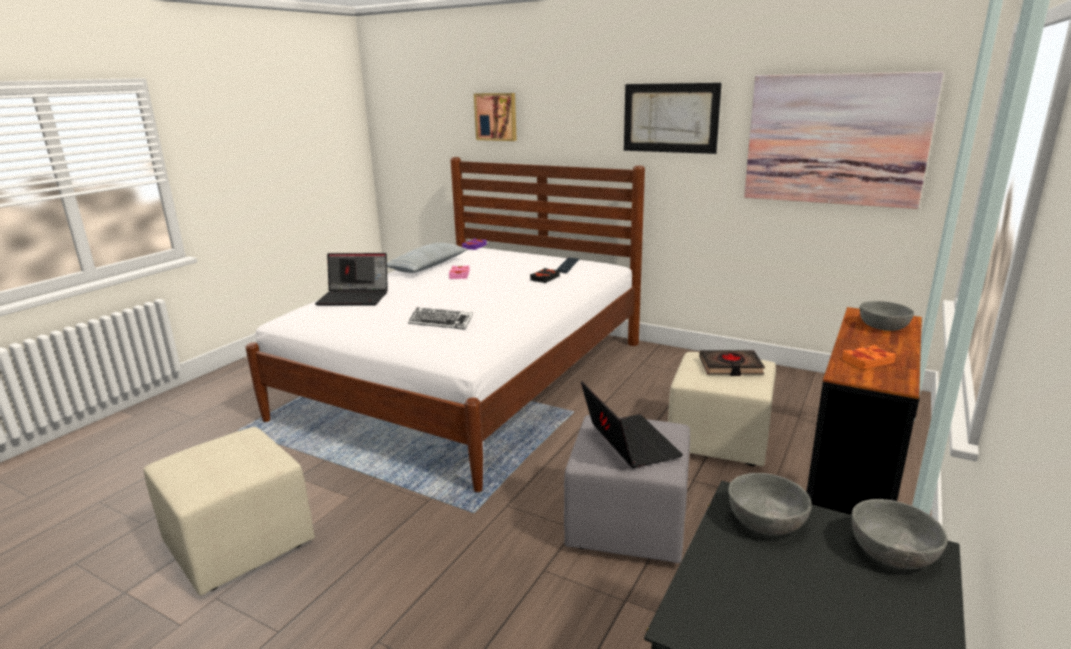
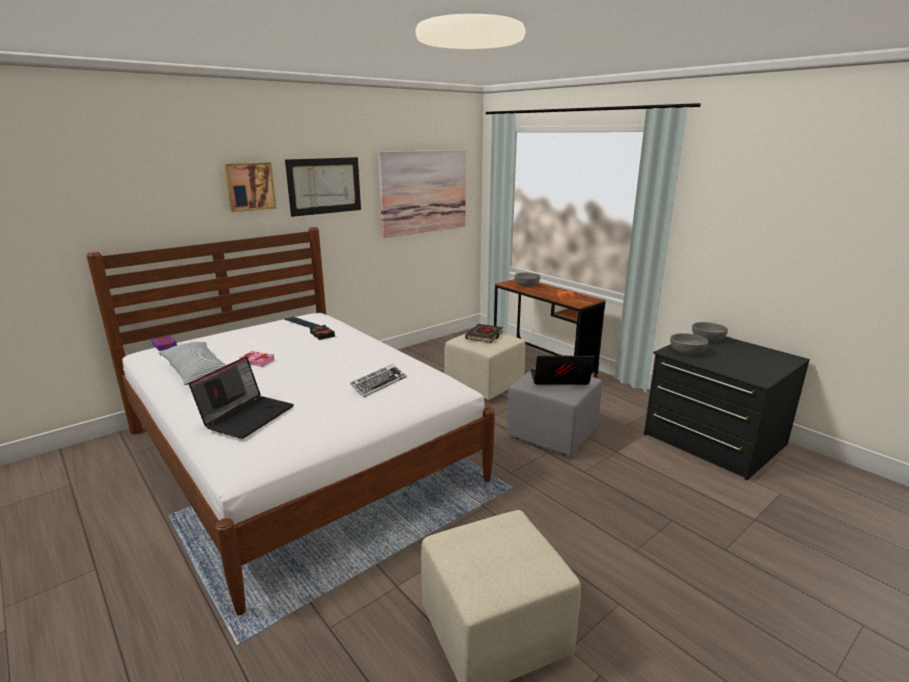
camera: 70 degrees left, 0 degrees up
picture [474,93,517,141] -> picture moved to [223,162,276,212]

